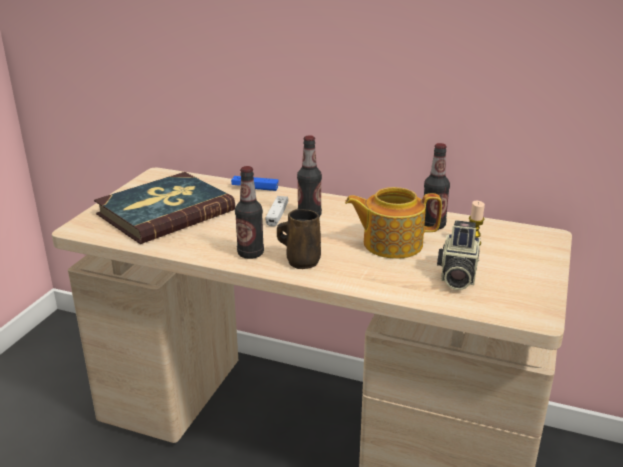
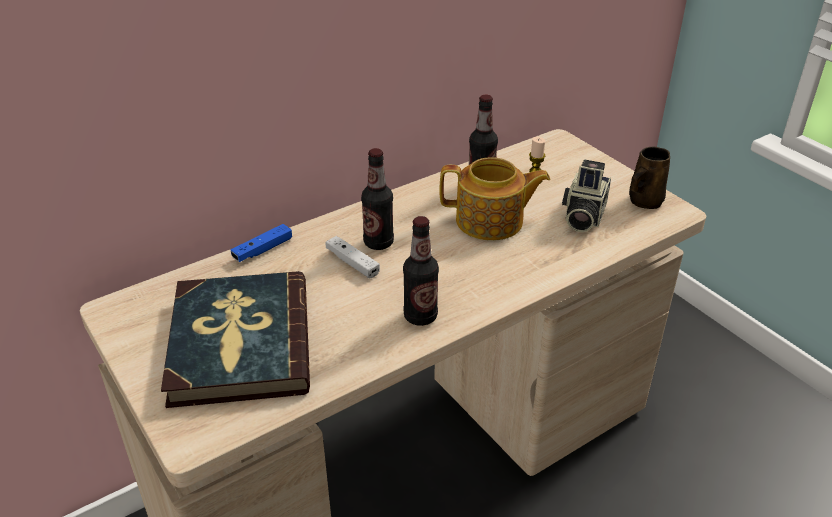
camera: 55 degrees left, 10 degrees up
brown mug [277,209,321,269] -> brown mug moved to [629,147,670,209]
teapot [345,187,442,259] -> teapot turned 120 degrees counterclockwise [440,157,550,241]
camera [437,220,480,290] -> camera turned 60 degrees clockwise [562,160,611,232]

